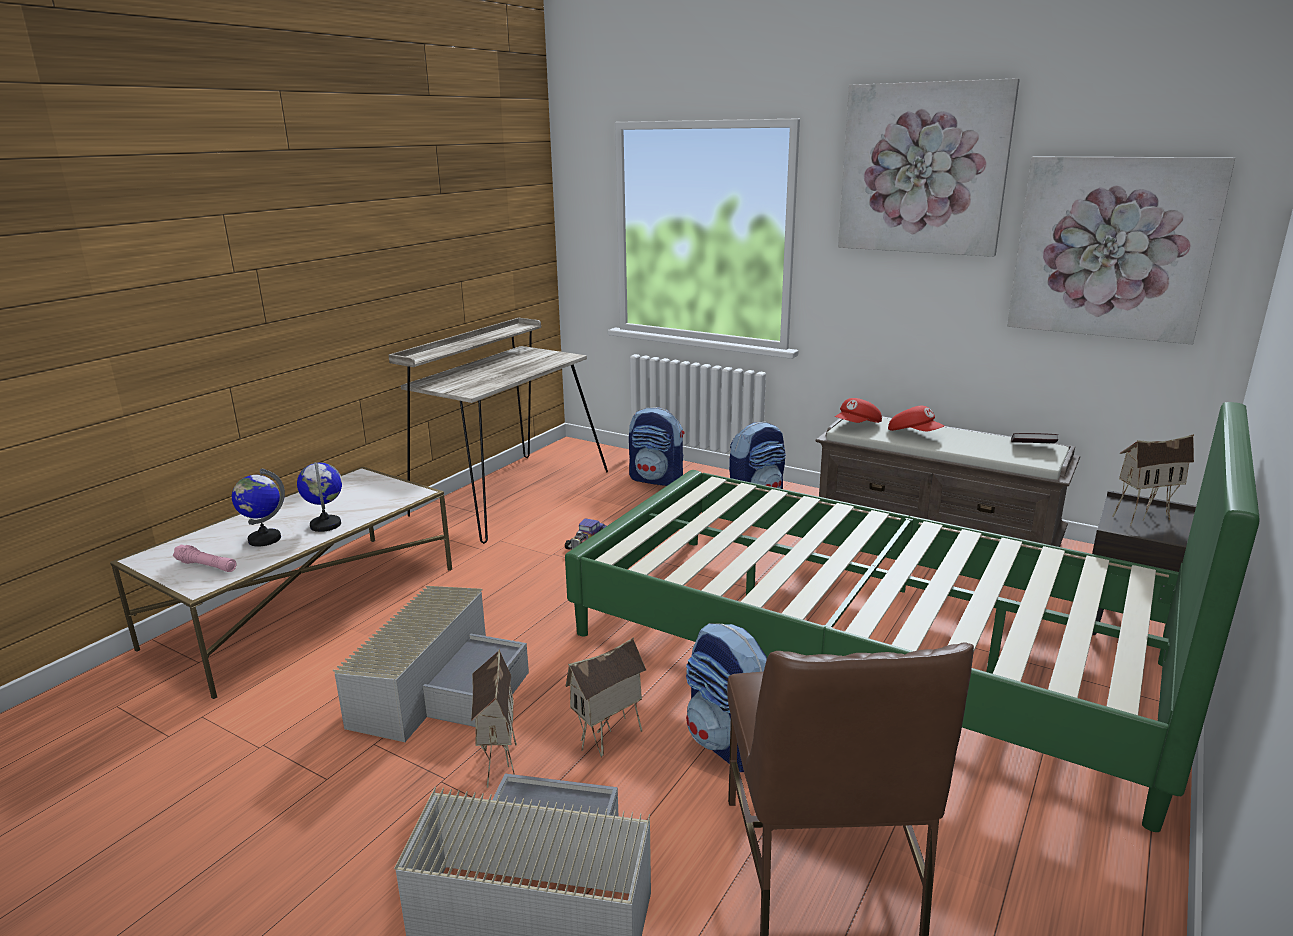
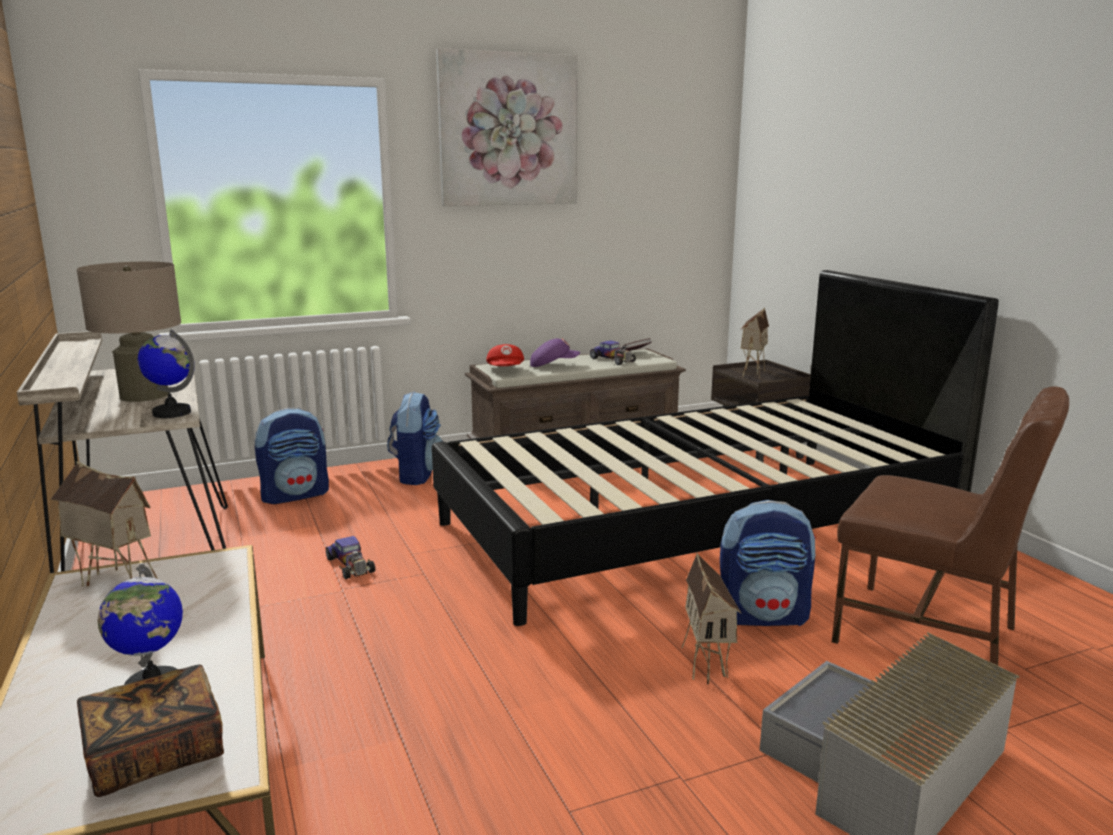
camera: 55 degrees left, 5 degrees down
pink flashlight [173,545,237,572] -> book [77,665,224,797]
globe [297,462,342,532] -> globe moved to [138,329,194,418]
grey storage box [333,586,529,742] -> none
toy house [471,649,517,788] -> toy house moved to [50,461,158,586]
green bed [565,402,1260,832] -> black bed [432,270,999,626]
red cap [888,406,944,431] -> purple cap [530,338,580,367]
picture [1007,157,1235,344] -> none
none -> beige table lamp [76,262,181,402]
none -> toy car [590,341,636,365]

